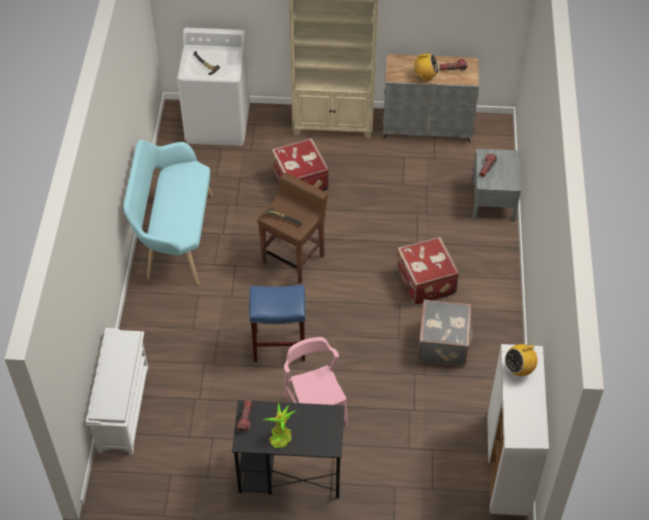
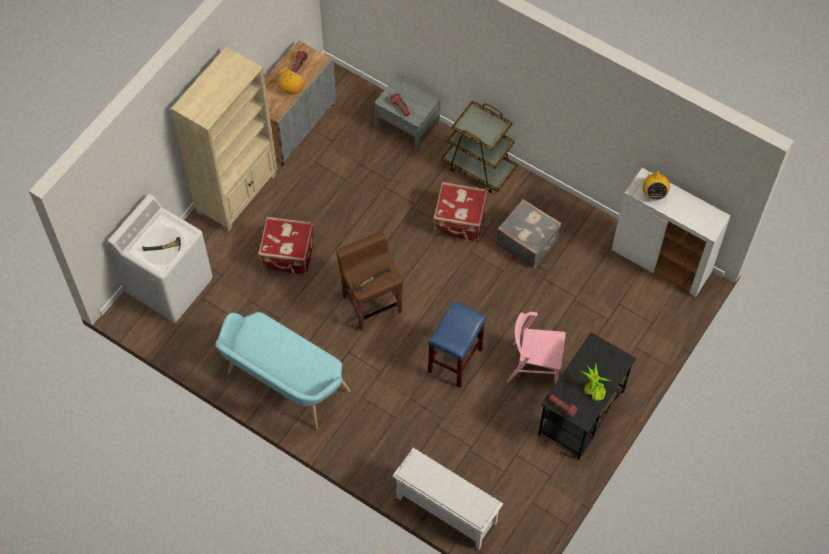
camera: 60 degrees left, 10 degrees up
none -> brown cart [441,100,518,193]

